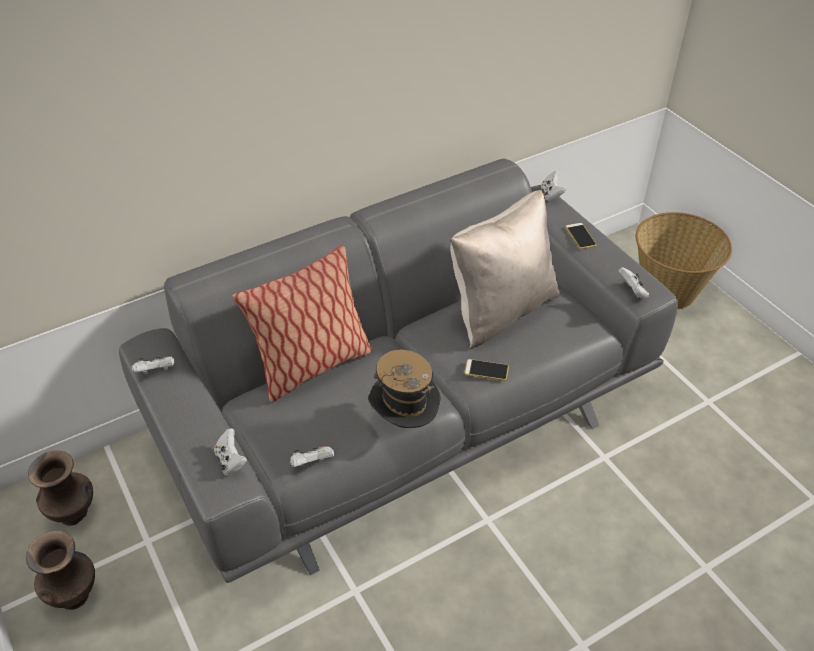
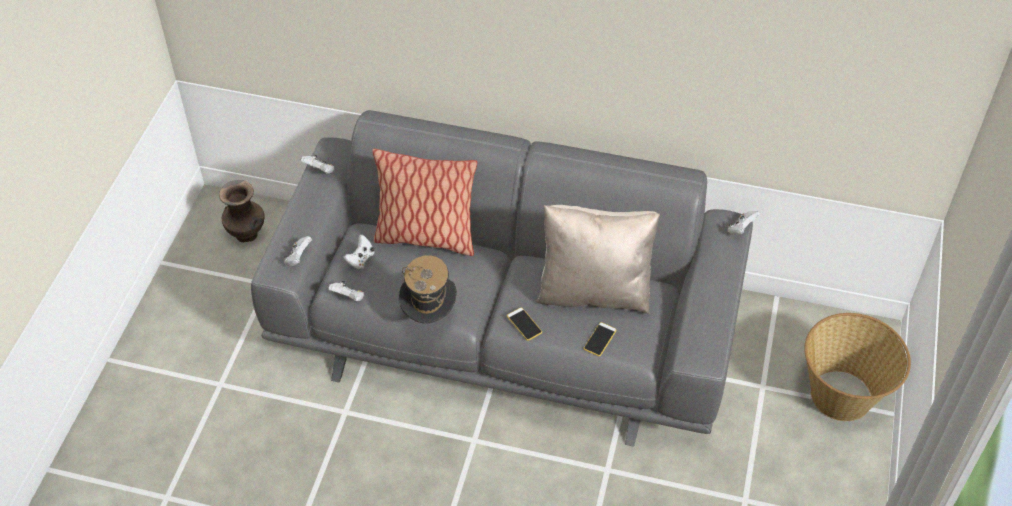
camera: 45 degrees right, 5 degrees up
brown vase [26,531,95,610] -> none
phone [565,223,597,249] -> phone moved to [583,322,617,356]
white game controller [619,267,649,299] -> white game controller moved to [343,235,374,270]

